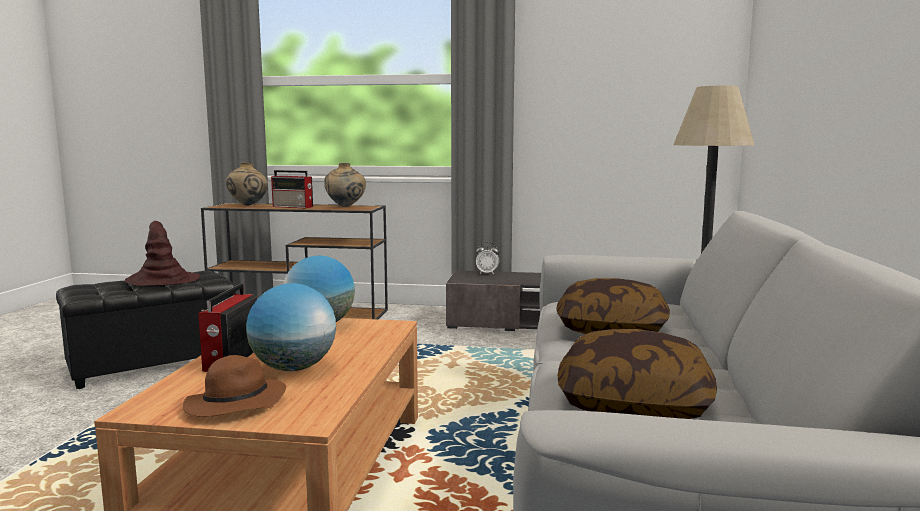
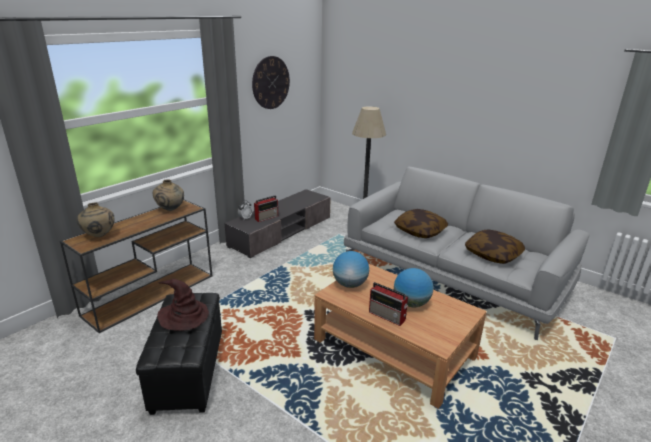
camera: 60 degrees left, 15 degrees up
brown hat [183,355,286,417] -> none
radio [271,170,313,208] -> radio moved to [254,195,278,222]
none -> wall clock [252,56,290,109]

